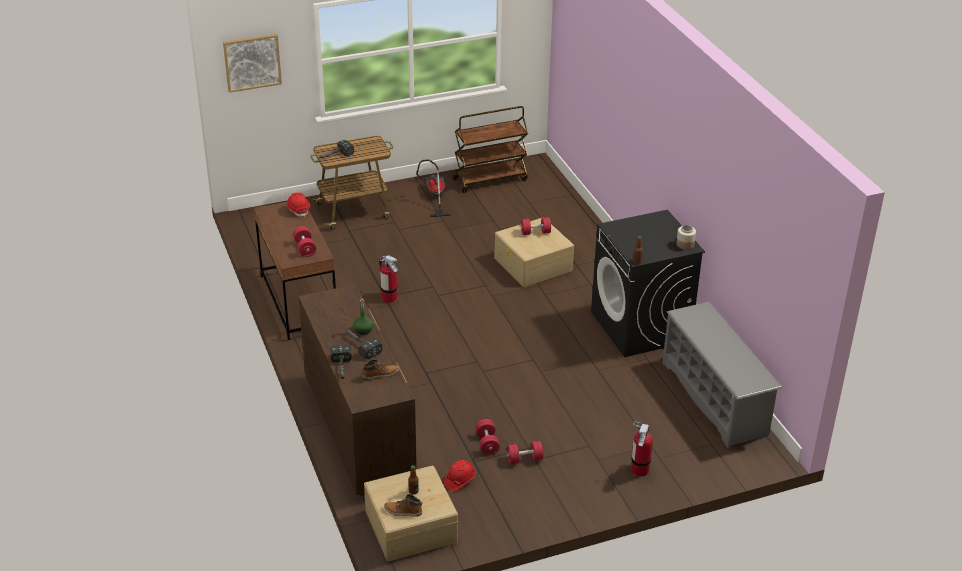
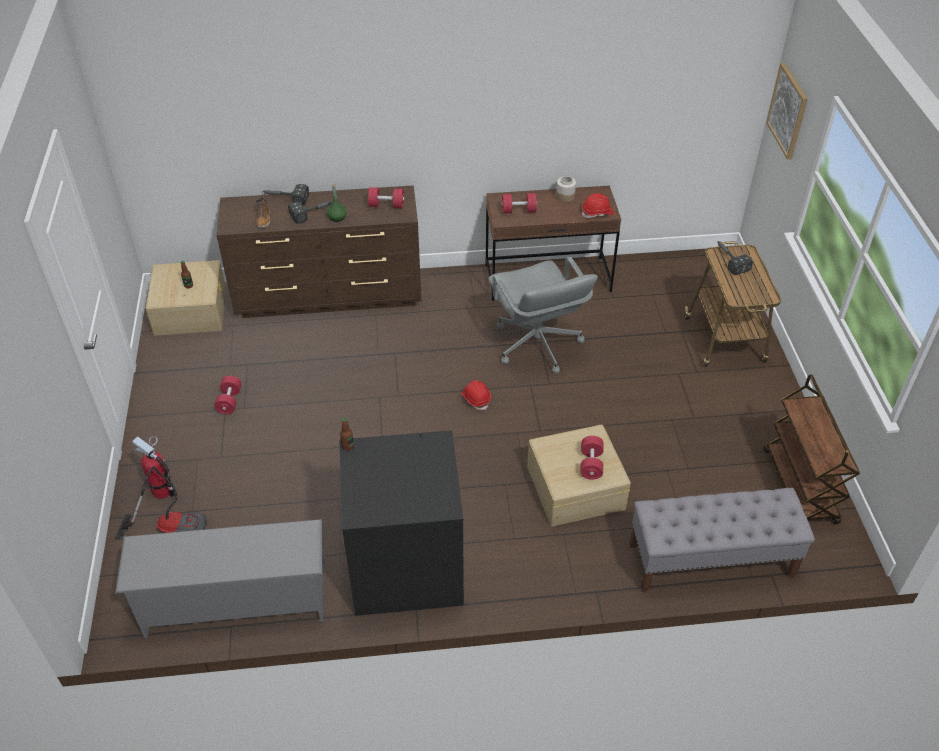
camera: 105 degrees right, 10 degrees up
fire extinguisher [379,255,398,303] -> grey office chair [488,257,598,374]
boot [384,494,422,517] -> none
vacuum cleaner [416,159,451,217] -> vacuum cleaner moved to [115,467,207,540]
red hard hat [444,460,476,491] -> red hard hat moved to [462,380,491,410]
red dumbbell [476,419,500,455] -> red dumbbell moved to [368,187,405,208]
jar [676,225,696,250] -> jar moved to [556,176,576,202]
none -> grey bench [629,488,815,593]

